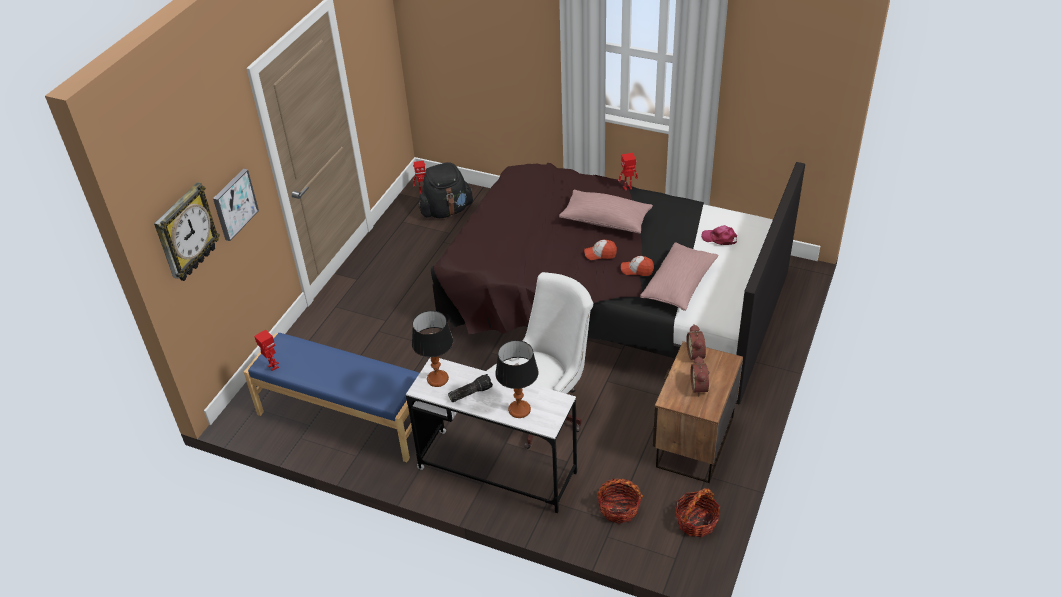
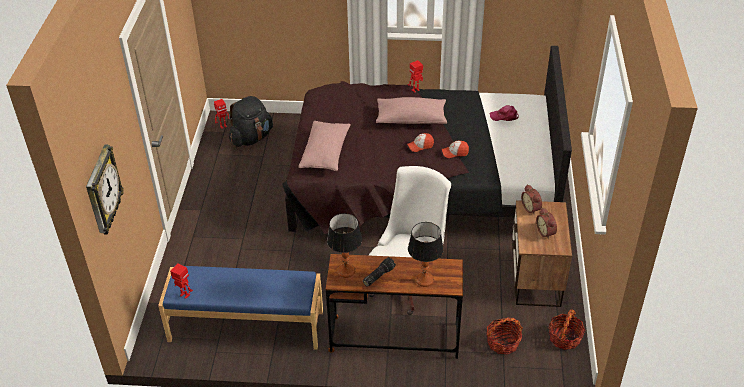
camera: 20 degrees left, 0 degrees up
picture [213,168,259,241] -> none
white desk [406,357,577,513] -> brown desk [326,254,463,359]
pink pillow [640,242,719,311] -> pink pillow moved to [299,121,351,171]

